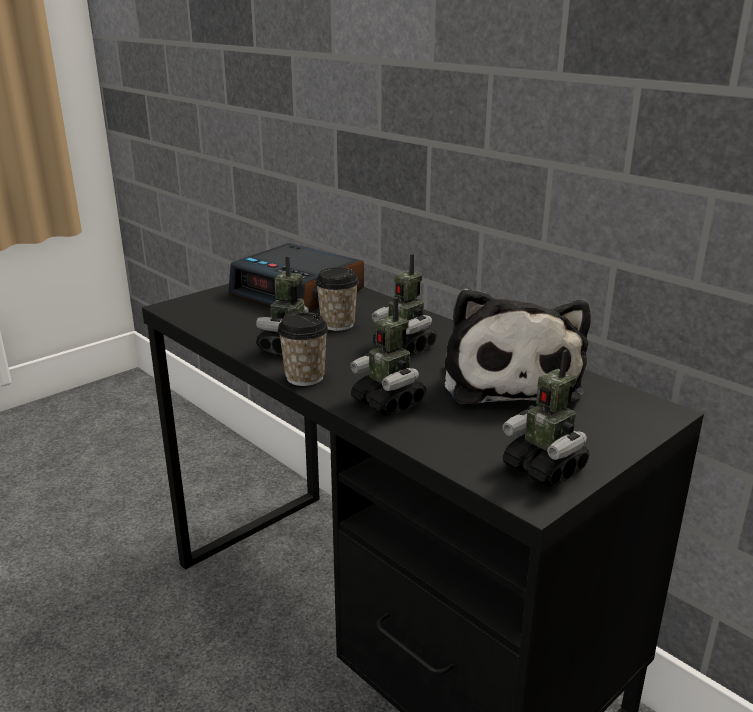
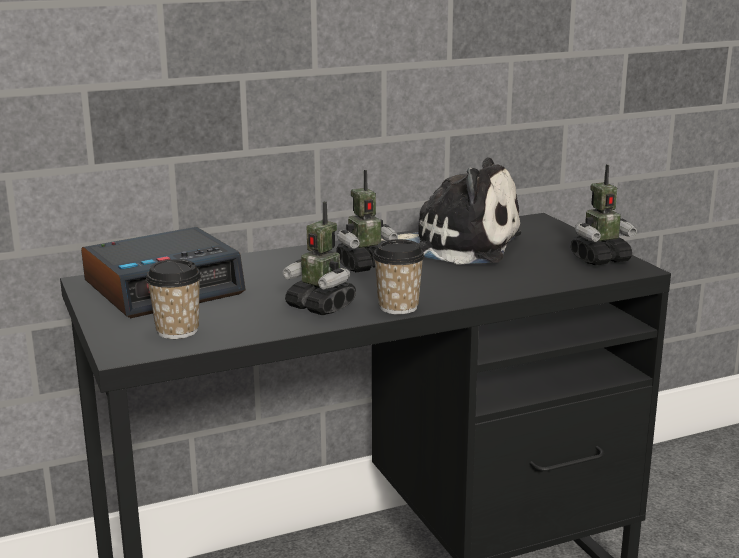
camera: 70 degrees left, 5 degrees down
cup [315,267,359,331] -> cup moved to [146,259,201,339]
toy robot [350,297,426,416] -> none

